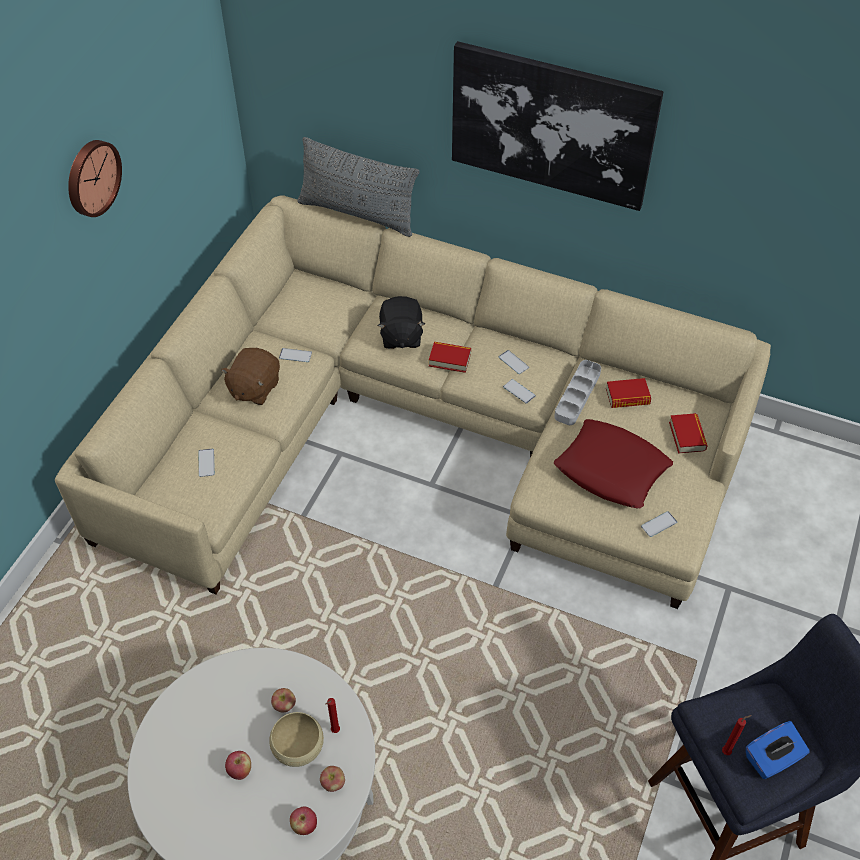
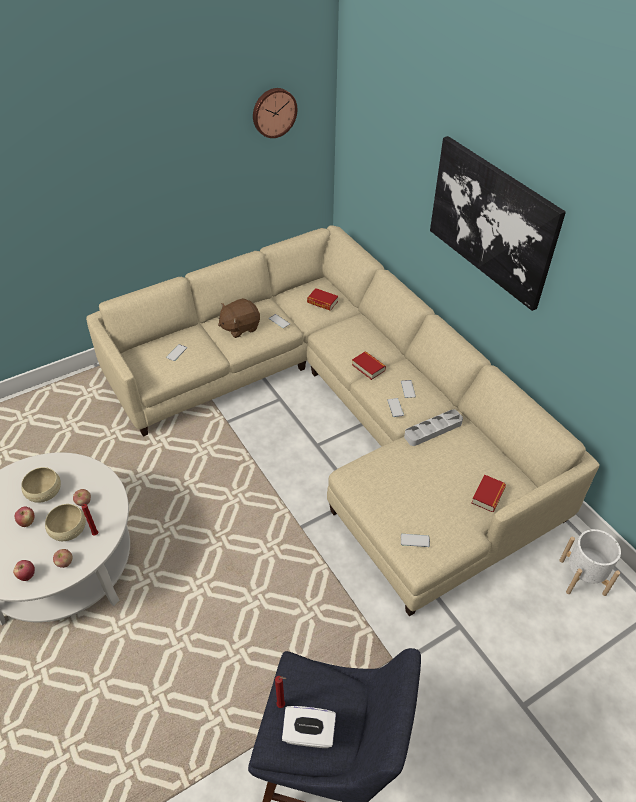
camera: 35 degrees right, 5 degrees down
wall clock [68,140,122,217] -> wall clock moved to [253,88,297,138]
grey pillow [297,137,420,237] -> none
black plush toy [378,296,425,349] -> none
red pillow [554,419,673,509] -> none
book [606,378,651,408] -> book moved to [307,288,338,311]
blue tissue box [746,721,810,780] -> white tissue box [282,706,336,748]
none -> beige bowl [21,467,61,503]
none -> white planter [560,529,621,596]

